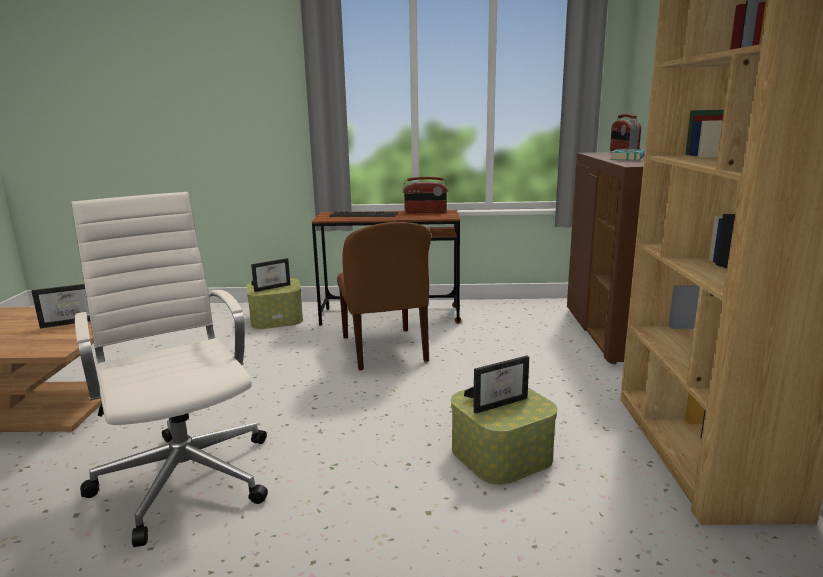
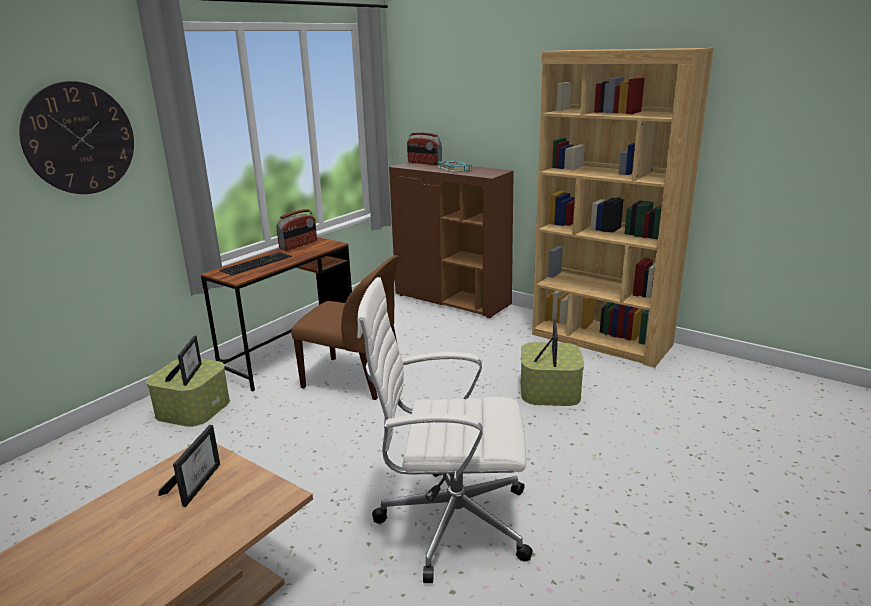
camera: 55 degrees left, 5 degrees up
none -> wall clock [19,81,134,194]

